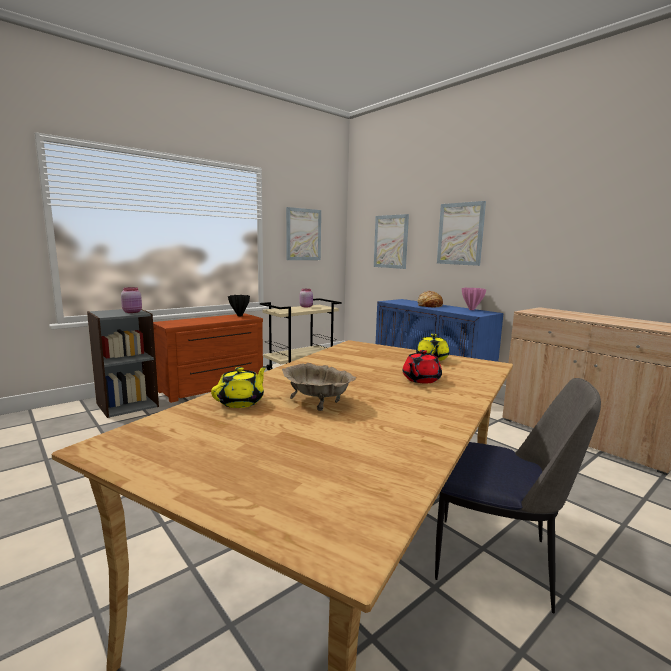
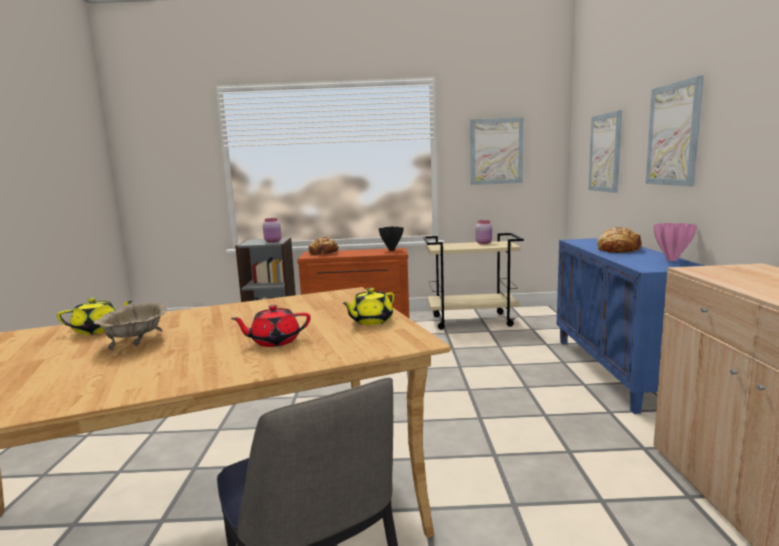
camera: 40 degrees right, 0 degrees up
none -> bread [308,236,339,256]

